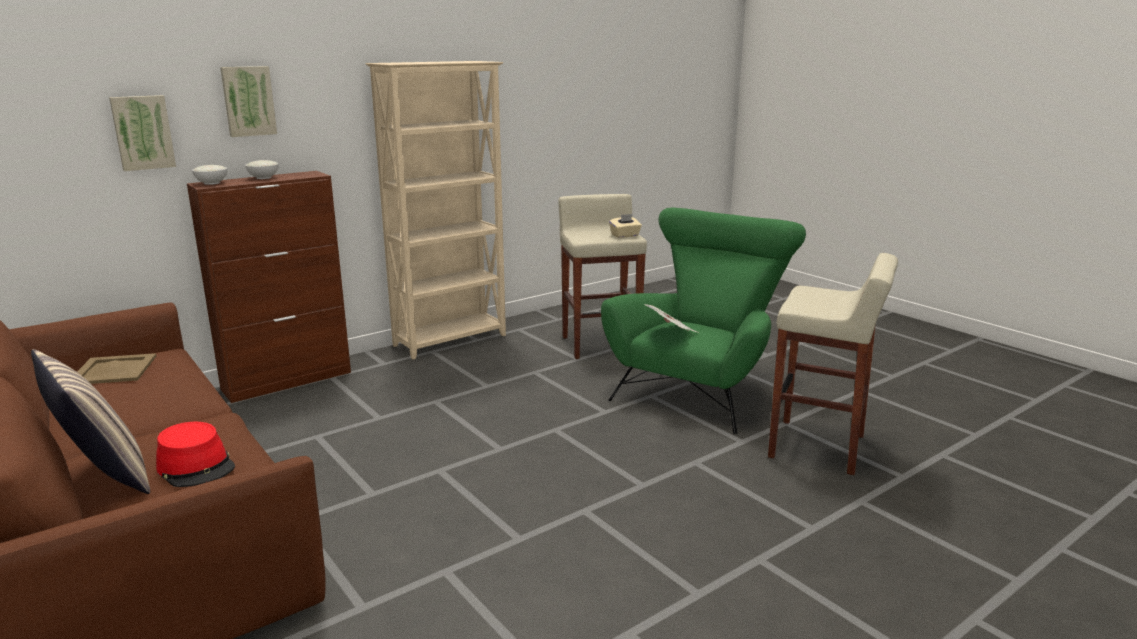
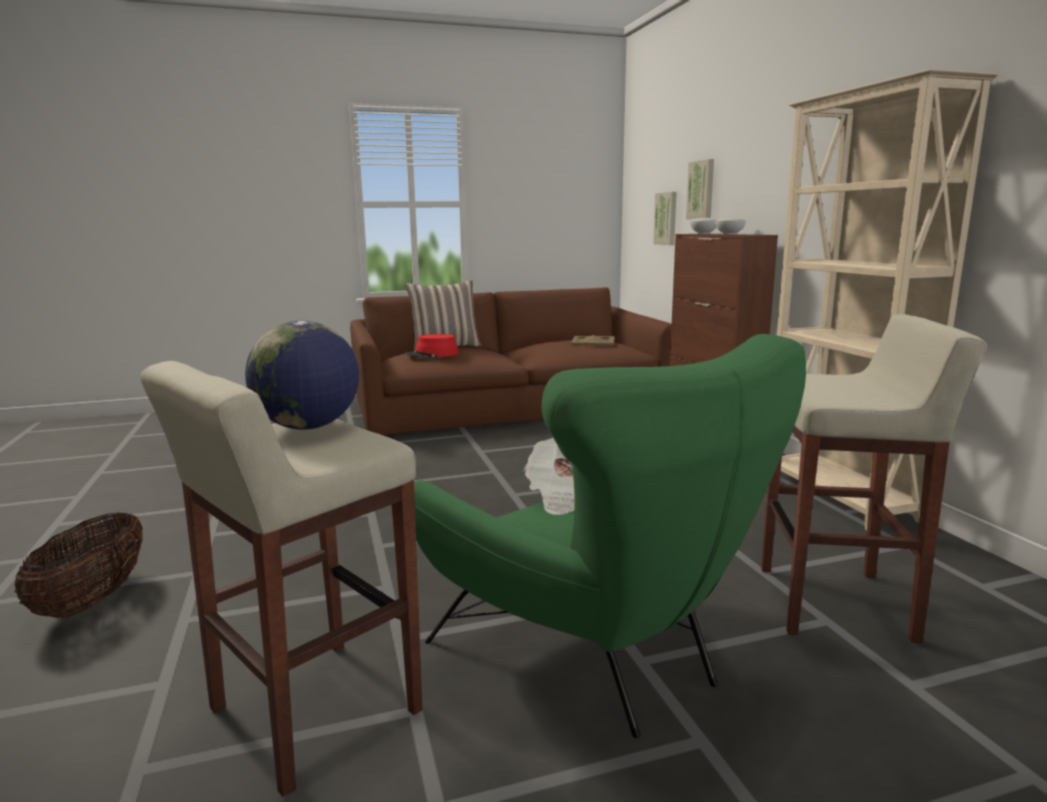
camera: 110 degrees right, 5 degrees down
picture [220,66,277,137] -> picture moved to [653,192,677,245]
beige tissue box [609,214,642,238] -> none
none -> basket [15,513,143,618]
none -> globe [245,321,359,430]

